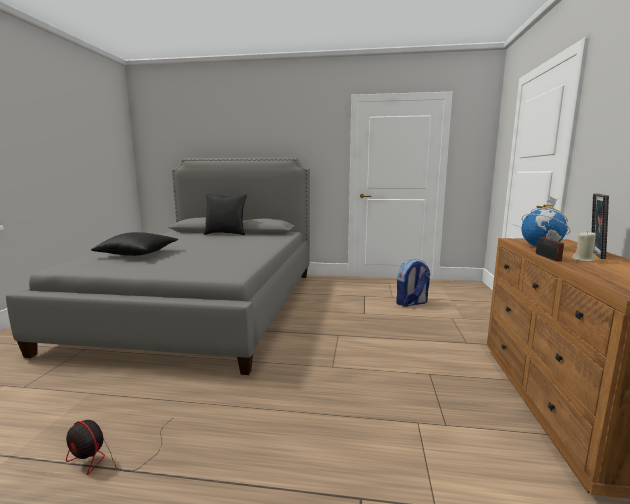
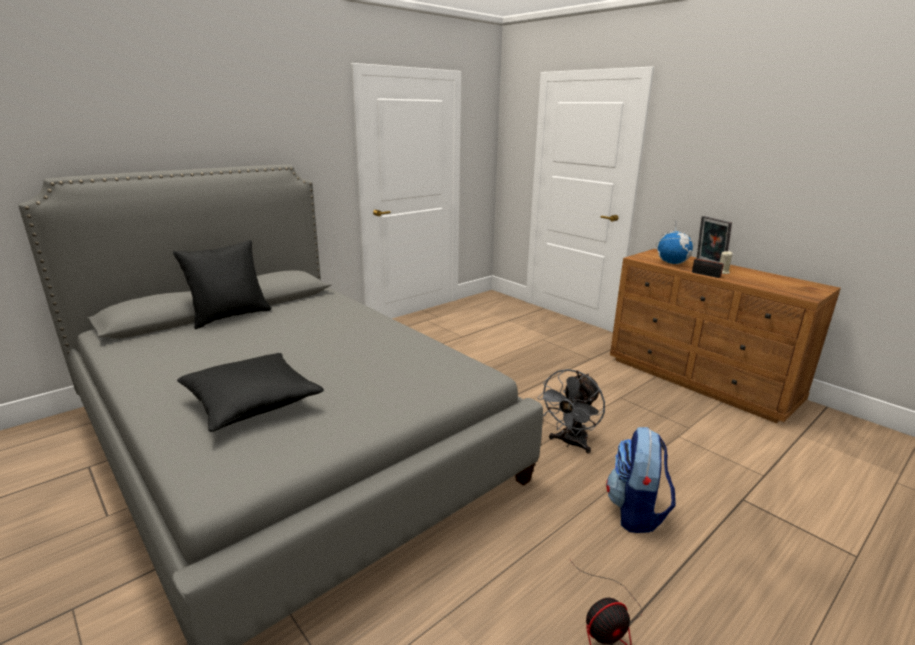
camera: 50 degrees left, 10 degrees up
backpack [396,259,430,307] -> backpack moved to [606,427,676,533]
none -> grey fan [538,369,605,454]

